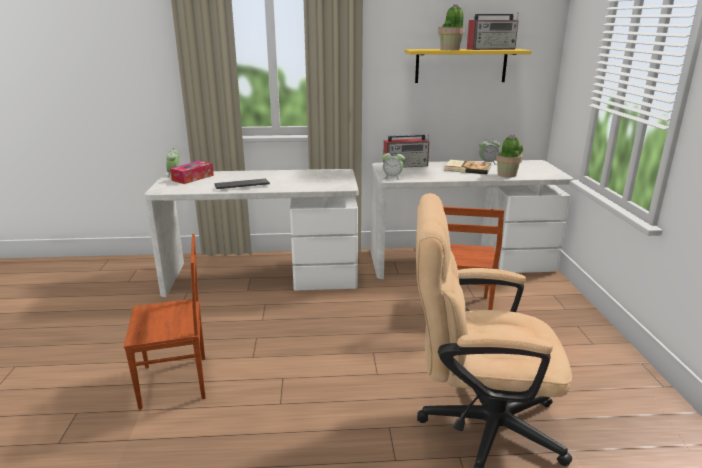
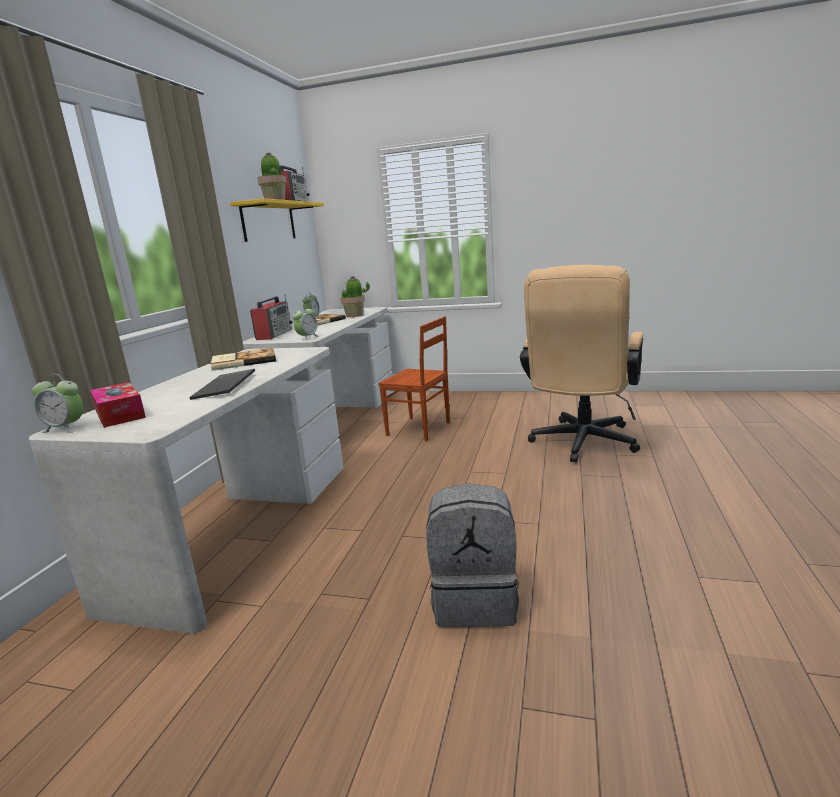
camera: 70 degrees left, 5 degrees down
brown chair [124,234,205,410] -> grey backpack [426,484,519,628]
none -> book [211,348,276,371]

